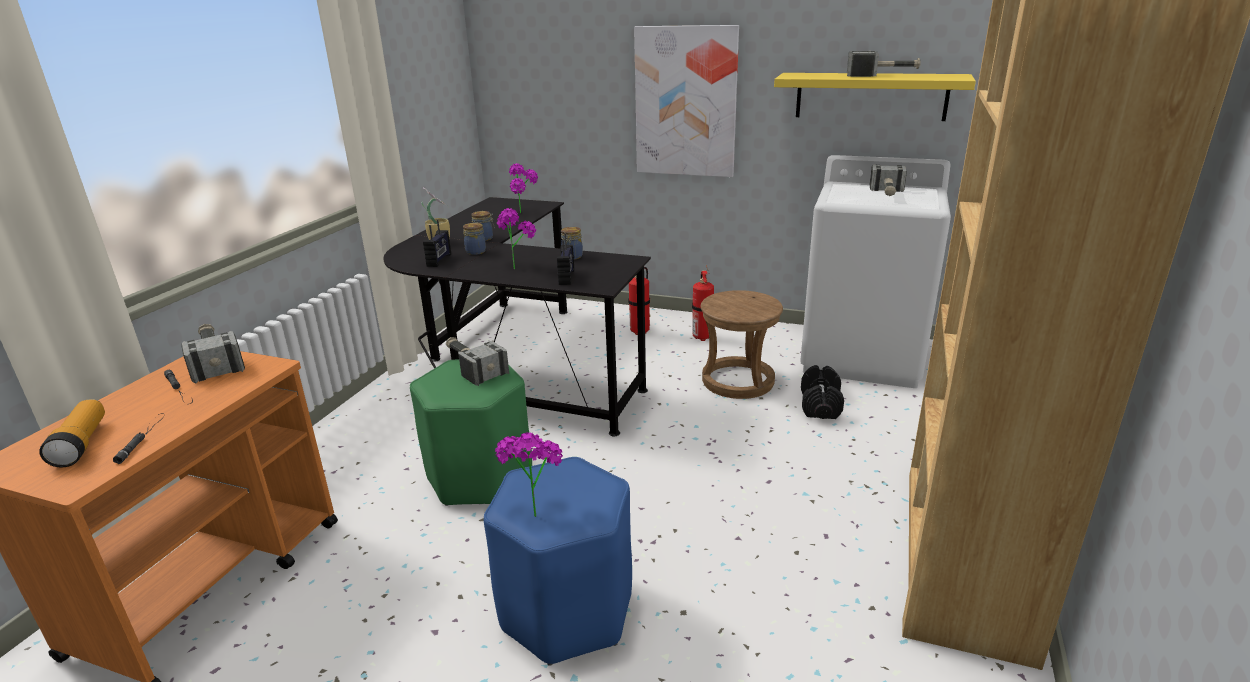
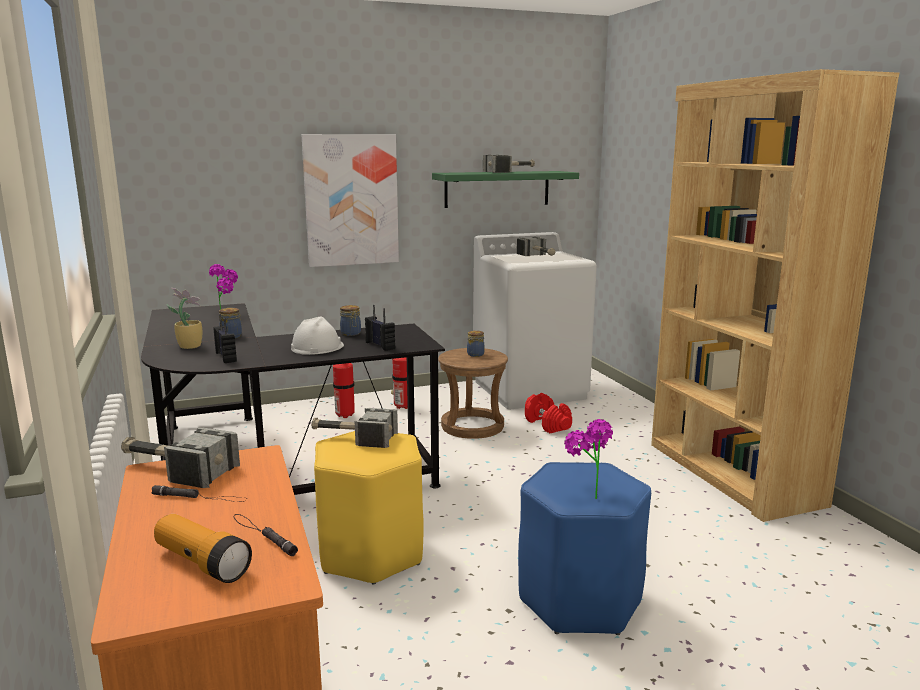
camera: 40 degrees left, 10 degrees down
green stool [410,360,532,506] -> yellow stool [314,431,424,584]
jar [463,223,486,255] -> jar moved to [467,330,485,357]
potted plant [497,208,536,269] -> white hard hat [291,316,344,355]
yellow shelf [774,73,976,121] -> green shelf [432,171,579,208]
black dumbbell [801,365,844,419] -> red dumbbell [525,393,572,433]

